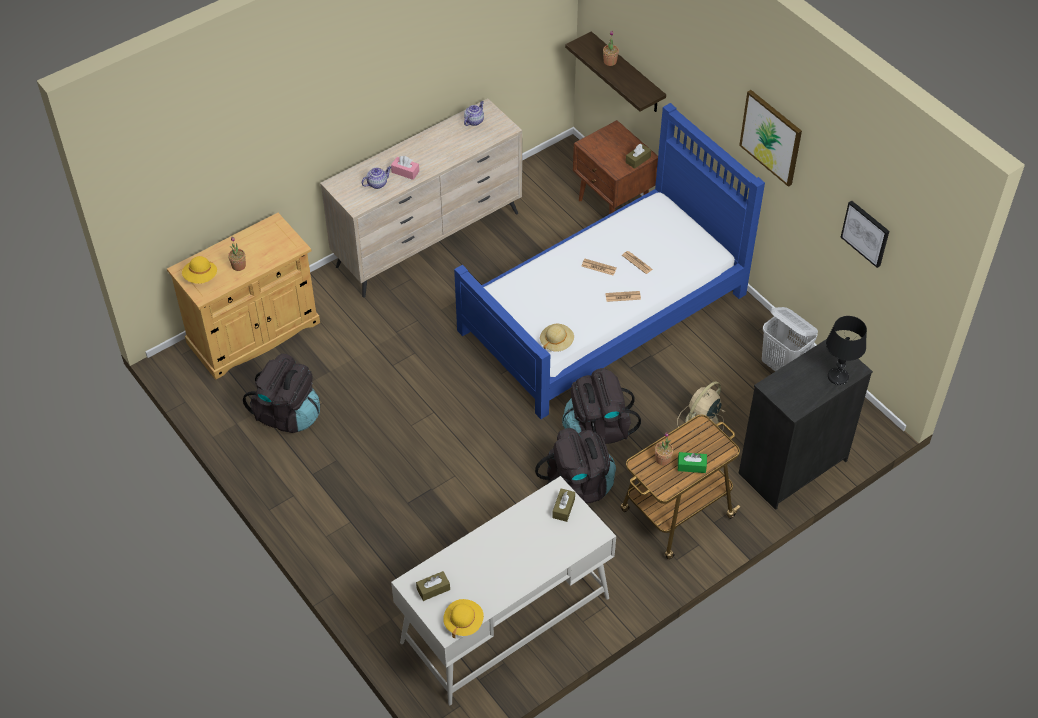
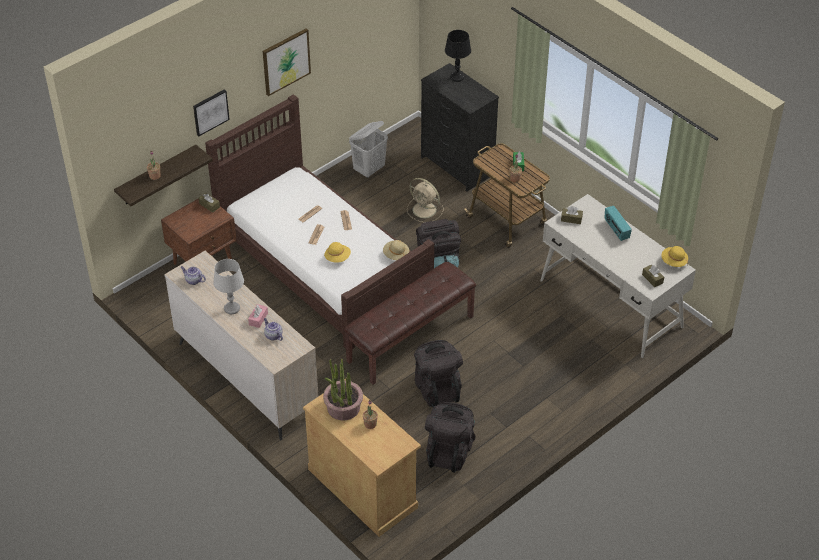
camera: 95 degrees left, 5 degrees down
yellow hat [182,256,217,284] -> yellow hat moved to [324,242,351,263]
blue bed [454,103,765,419] -> brown bed [205,94,434,349]
black backpack [535,428,616,503] -> black backpack moved to [414,340,463,407]
picture [841,201,889,268] -> picture moved to [193,89,230,136]
none -> grey table lamp [213,259,244,314]
none -> potted plant [323,359,363,421]
none -> brown bench [344,262,476,385]
none -> radio [605,206,632,241]

